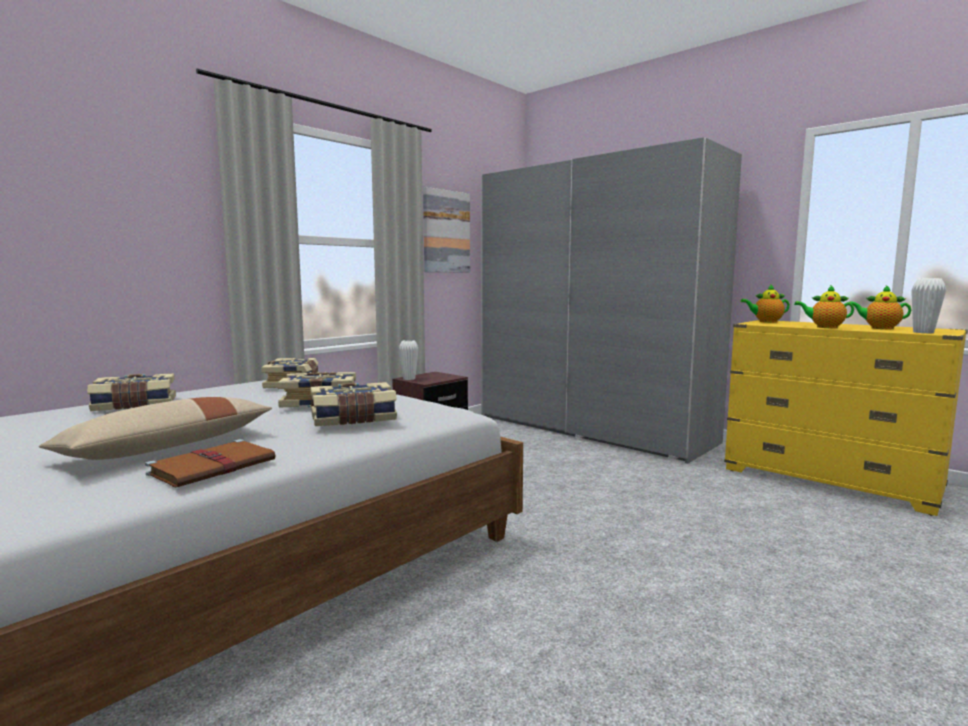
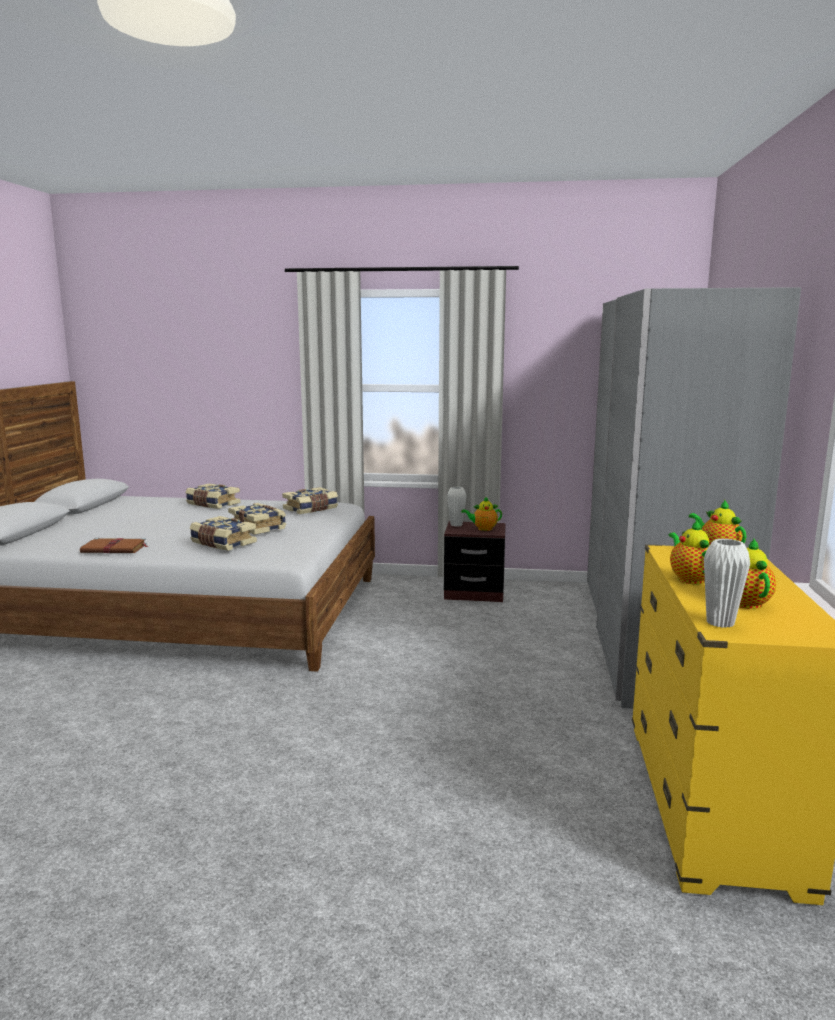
camera: 55 degrees right, 5 degrees up
beige pillow [39,397,272,460] -> none
picture [423,187,470,273] -> none
none -> teapot [461,496,502,531]

